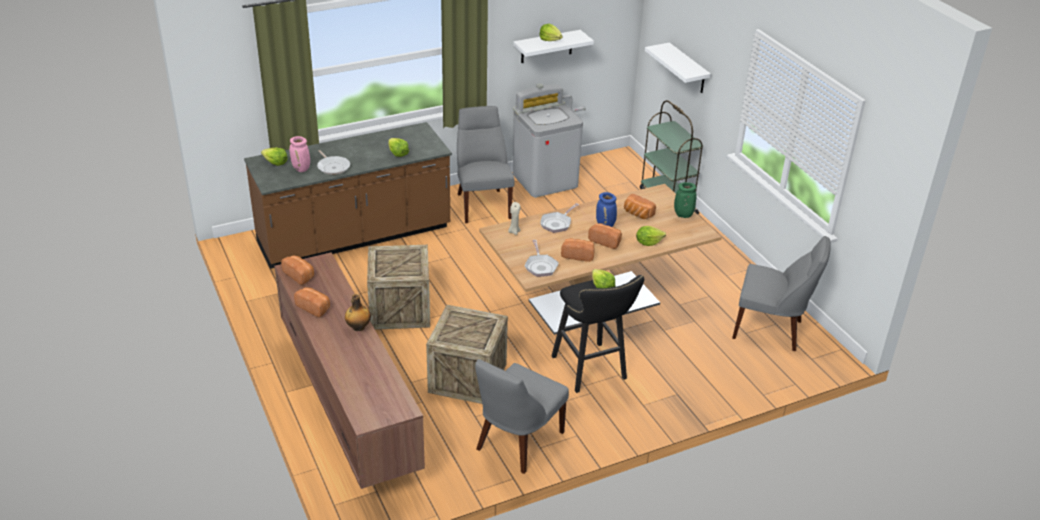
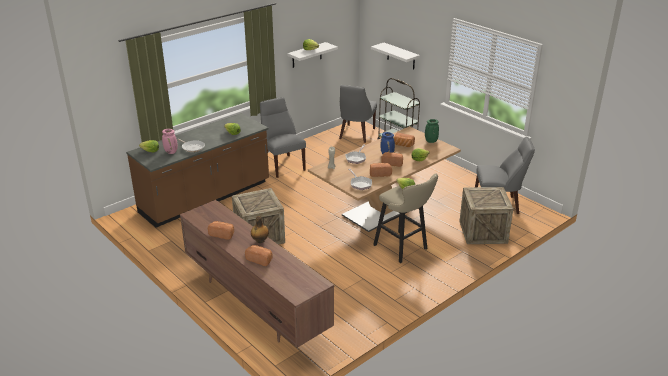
camera: 15 degrees left, 5 degrees down
bread [281,255,314,285] -> bread moved to [245,245,273,266]
crate [426,305,508,404] -> crate moved to [459,187,513,244]
grey chair [475,359,569,474] -> grey chair moved to [339,85,377,143]
grey washing machine [513,83,586,198] -> none
black stool [552,275,644,393] -> beige stool [373,173,438,263]

